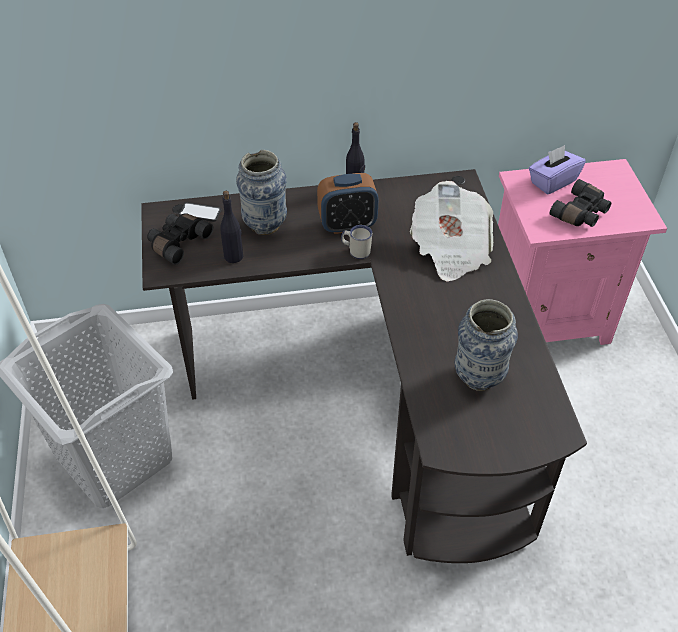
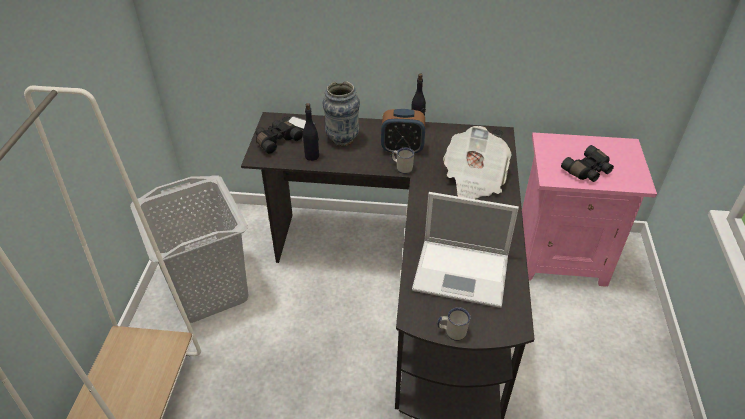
camera: 15 degrees right, 5 degrees down
vase [455,299,518,391] -> laptop [412,192,519,308]
purple tissue box [529,145,586,194] -> none
none -> white mug [437,307,470,341]

